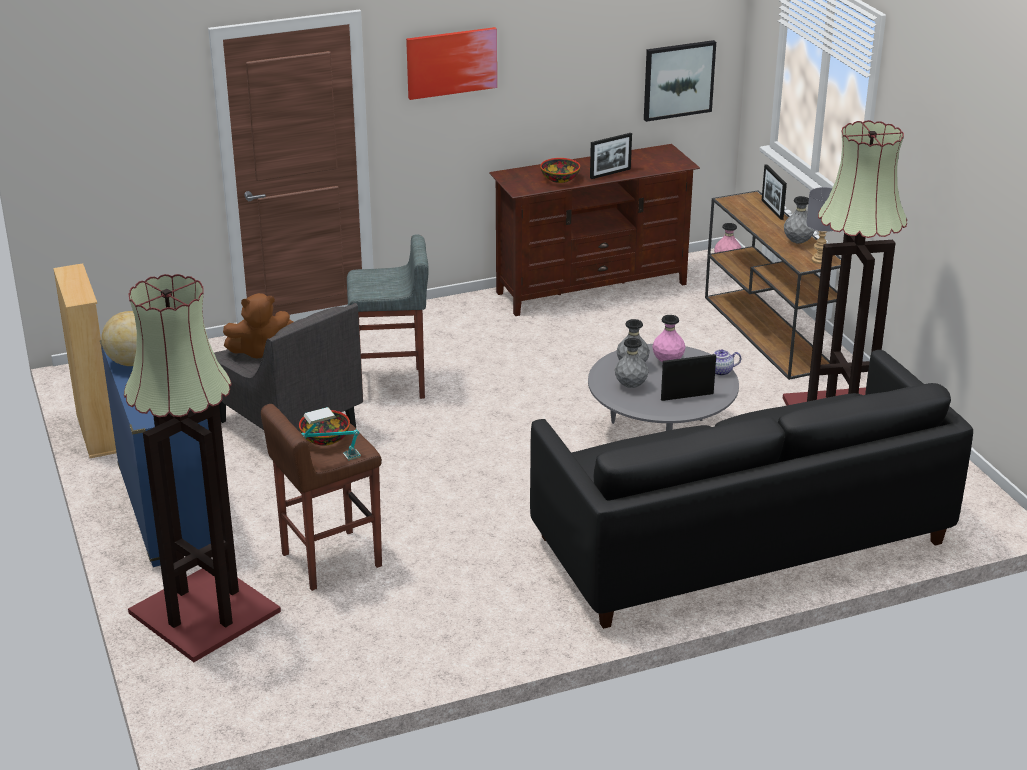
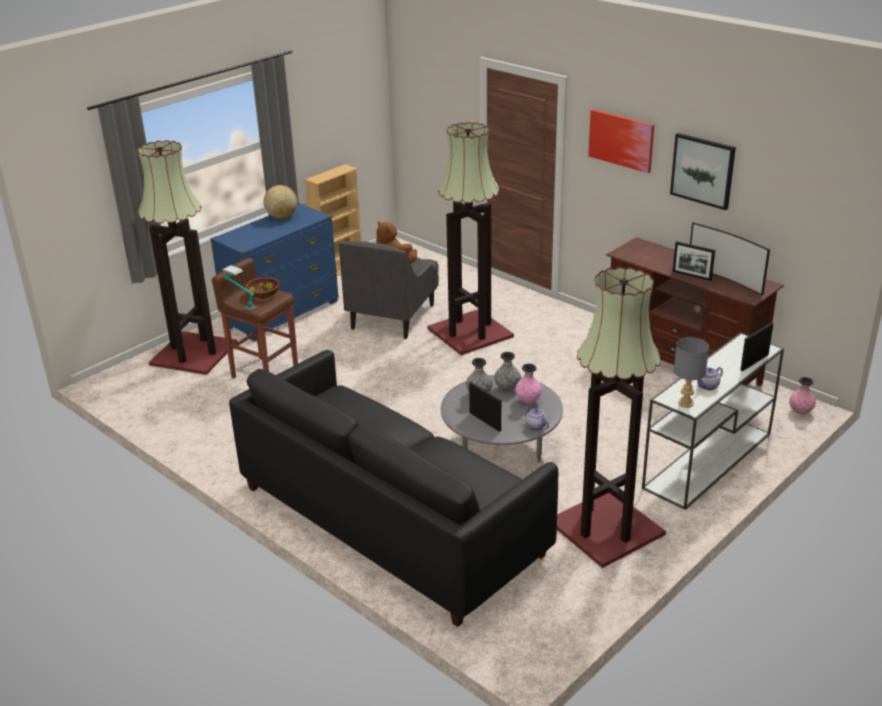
camera: 65 degrees right, 0 degrees up
grey stool [347,234,429,399] -> floor lamp [427,122,514,355]
bowl [540,158,580,183] -> none
picture [644,40,716,122] -> picture moved to [670,133,736,210]
brown console table [705,190,841,380] -> white console table [642,333,784,510]
grey vase [784,196,815,244] -> teapot [697,367,723,390]
none -> television [690,222,770,295]

